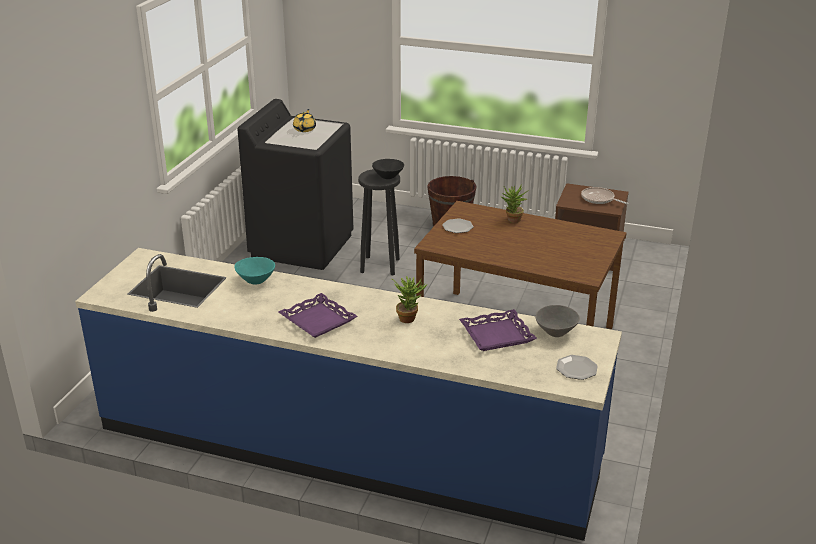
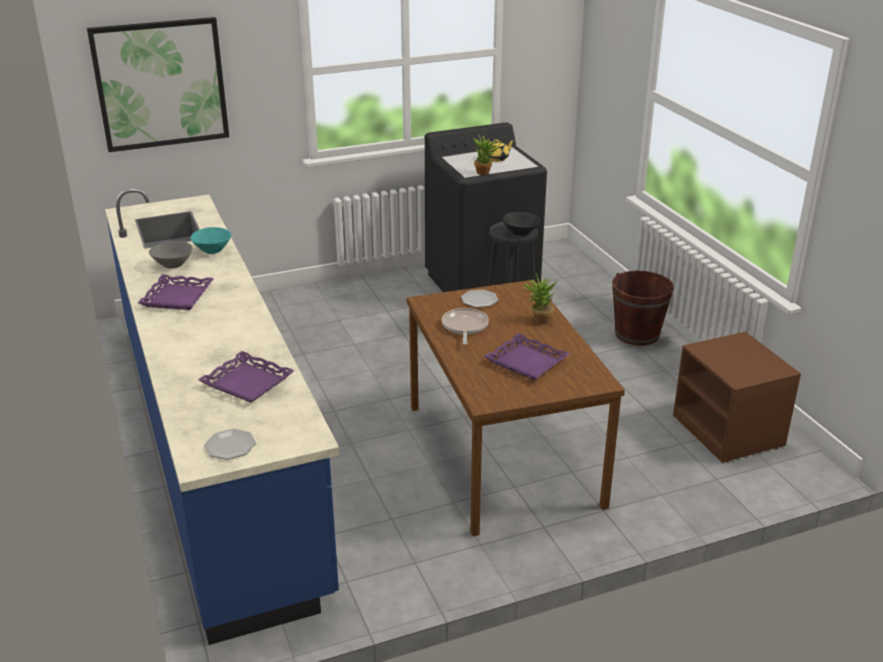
camera: 50 degrees right, 0 degrees up
potted plant [391,276,428,323] -> potted plant moved to [473,135,502,175]
grey bowl [536,305,580,337] -> grey bowl moved to [149,241,192,269]
frying pan [581,187,629,204] -> frying pan moved to [442,308,489,345]
none -> picture [87,17,229,152]
none -> purple tray [484,333,570,380]

